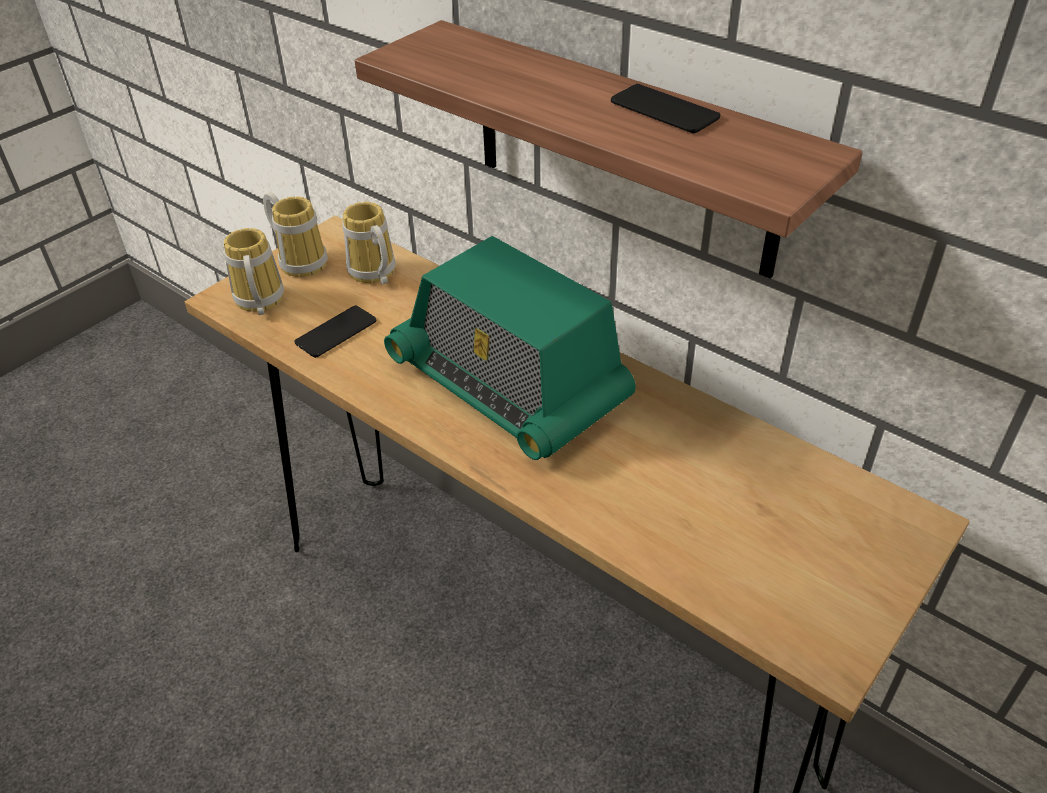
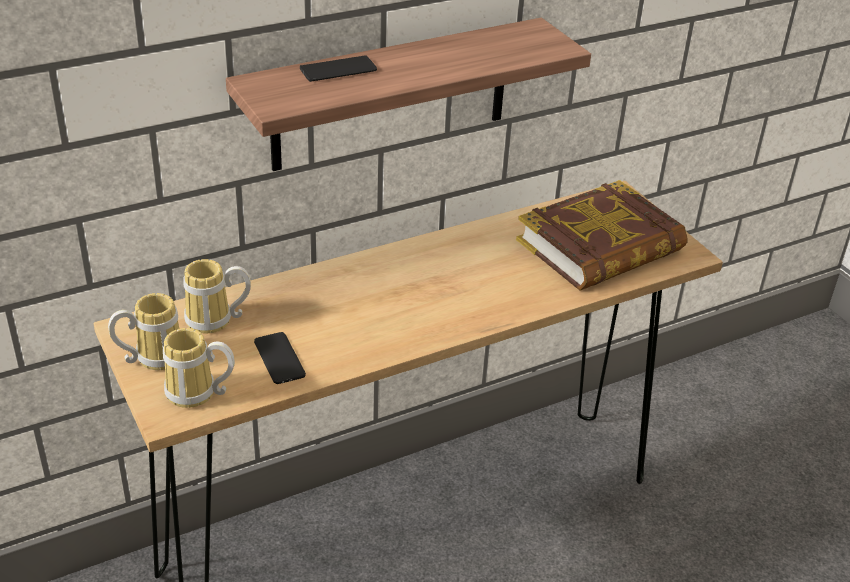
camera: 70 degrees left, 5 degrees down
radio [384,236,636,460] -> none
phone [611,84,720,133] -> phone moved to [300,55,377,82]
none -> book [516,180,688,291]

